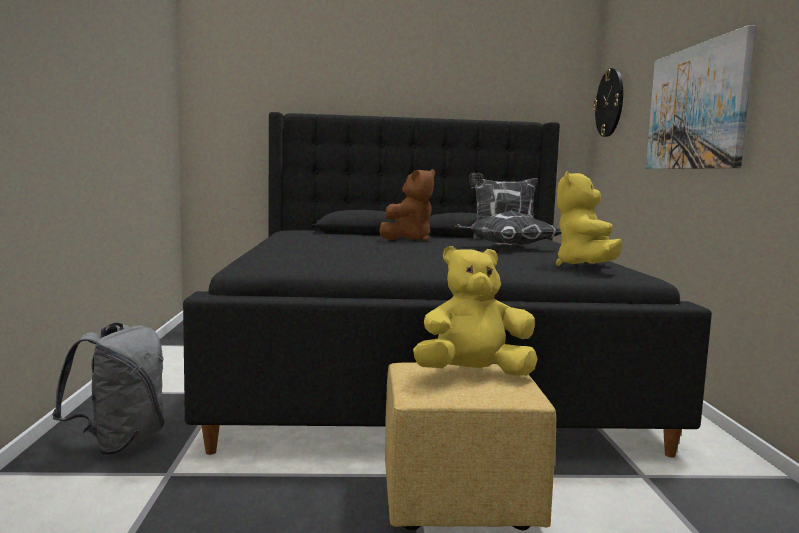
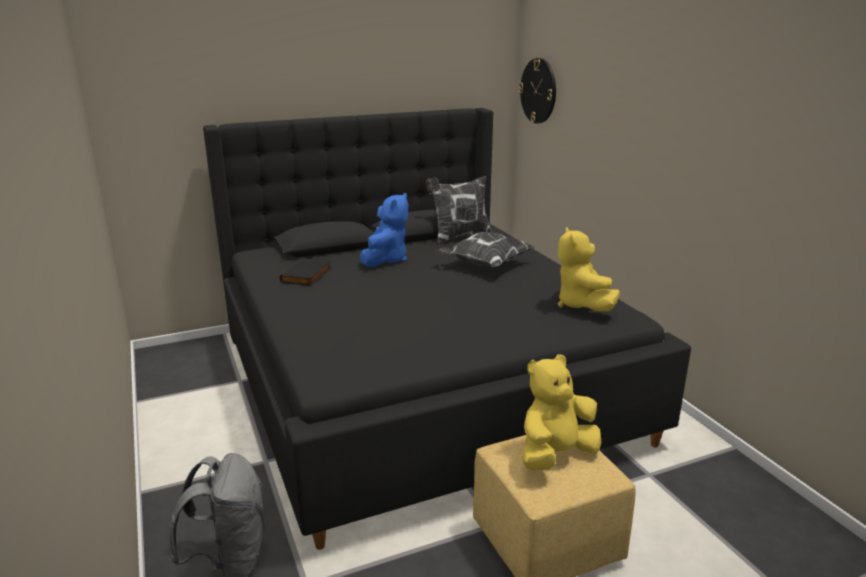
camera: 20 degrees left, 15 degrees up
brown plush toy [379,169,435,242] -> blue plush toy [360,193,408,267]
picture [646,25,756,169] -> none
none -> black book [280,258,332,286]

